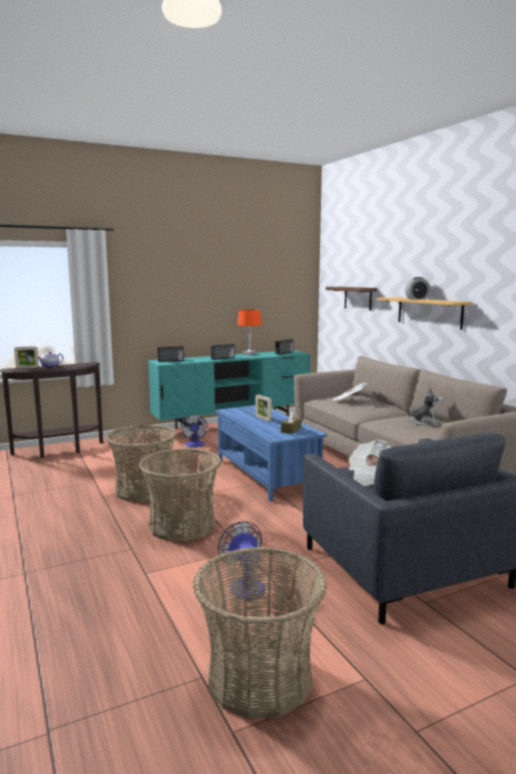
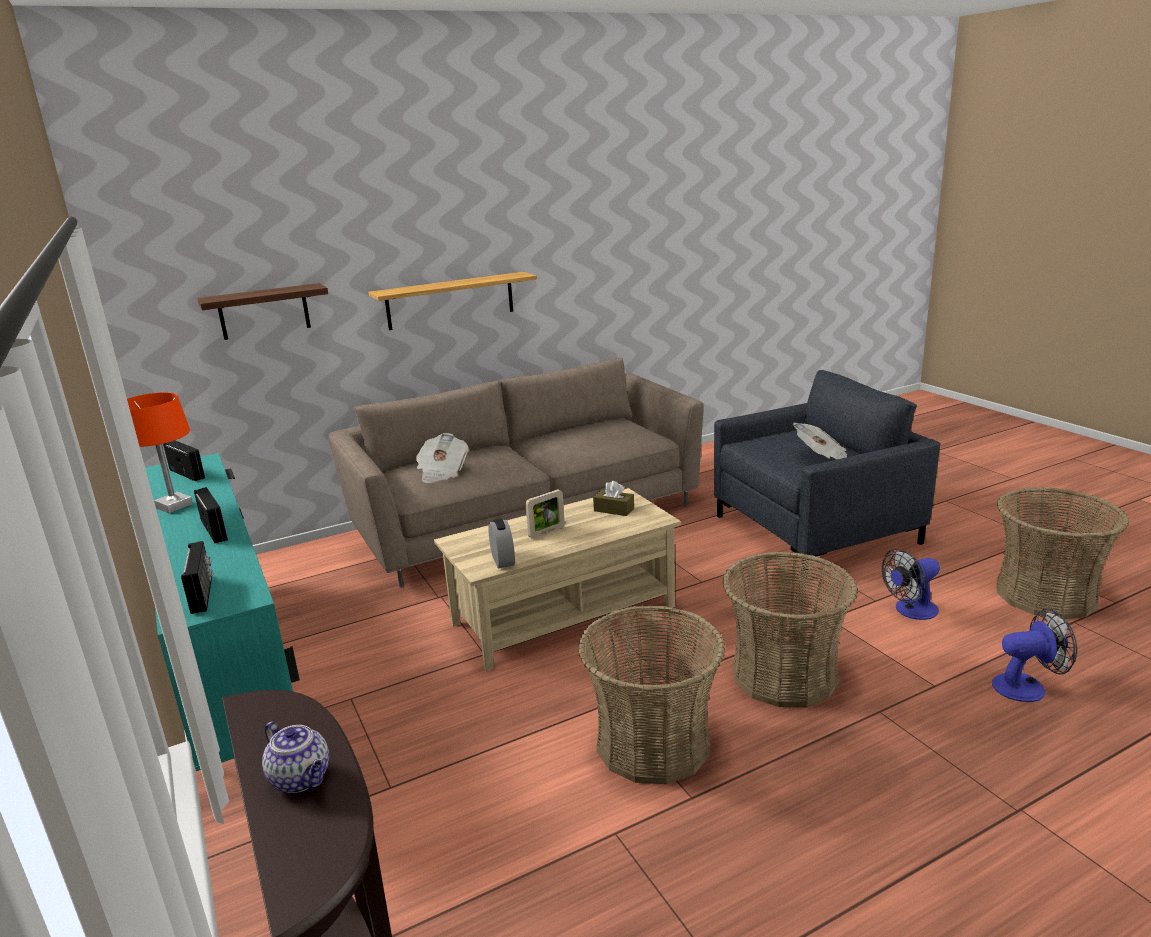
camera: 90 degrees left, 10 degrees up
picture frame [14,346,39,369] -> none
fan [181,414,208,448] -> fan moved to [992,608,1077,702]
blue coffee table [215,405,327,502] -> beige coffee table [434,488,681,671]
alarm clock [405,277,430,299] -> alarm clock moved to [488,518,515,568]
plush toy [406,388,443,426] -> none

